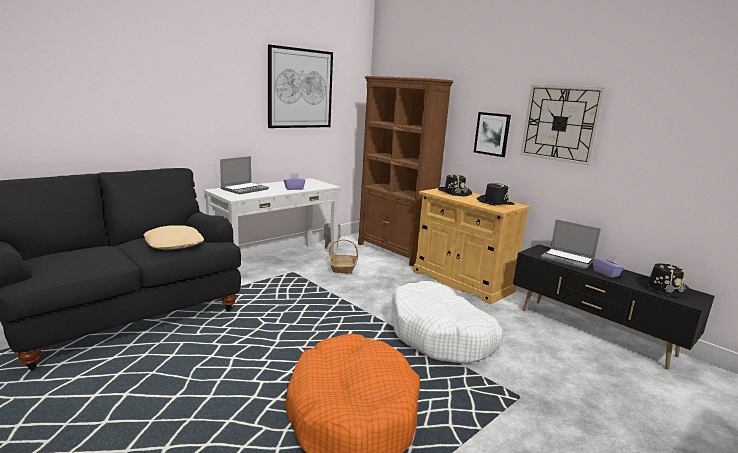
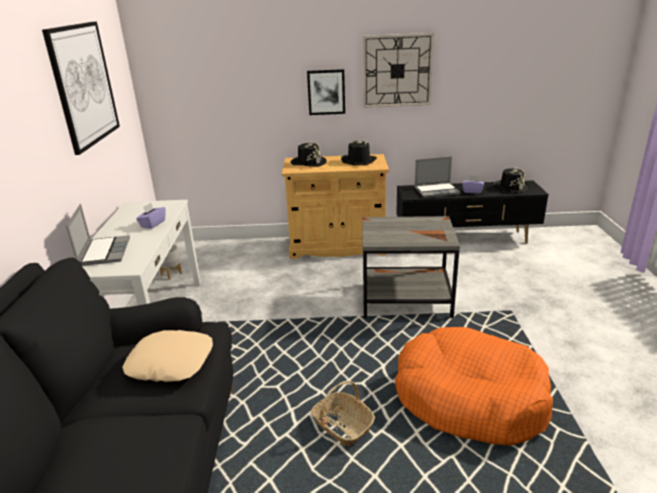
camera: 45 degrees left, 10 degrees up
basket [329,239,358,274] -> basket moved to [311,381,375,446]
brown bookcase [358,76,453,266] -> none
white dog bed [391,281,503,364] -> grey side table [363,216,460,318]

